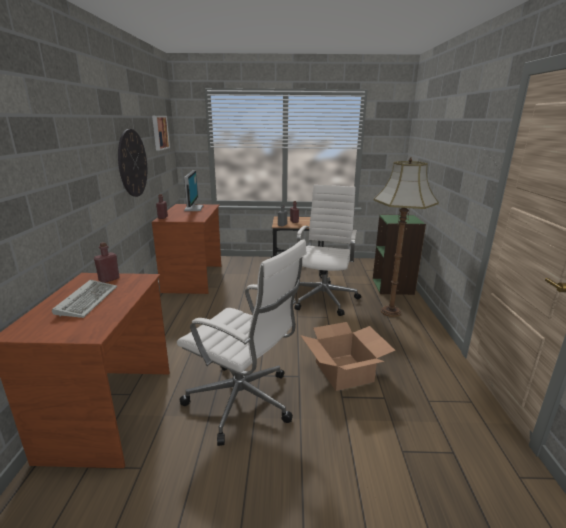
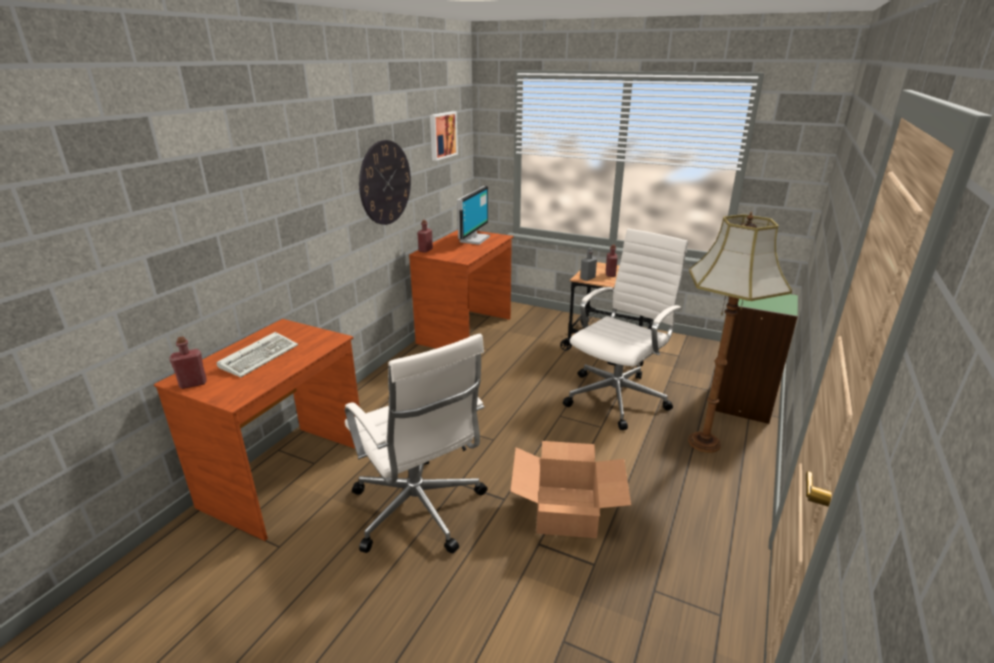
camera: 25 degrees right, 5 degrees up
red bottle [94,242,119,283] -> red bottle moved to [169,337,207,389]

